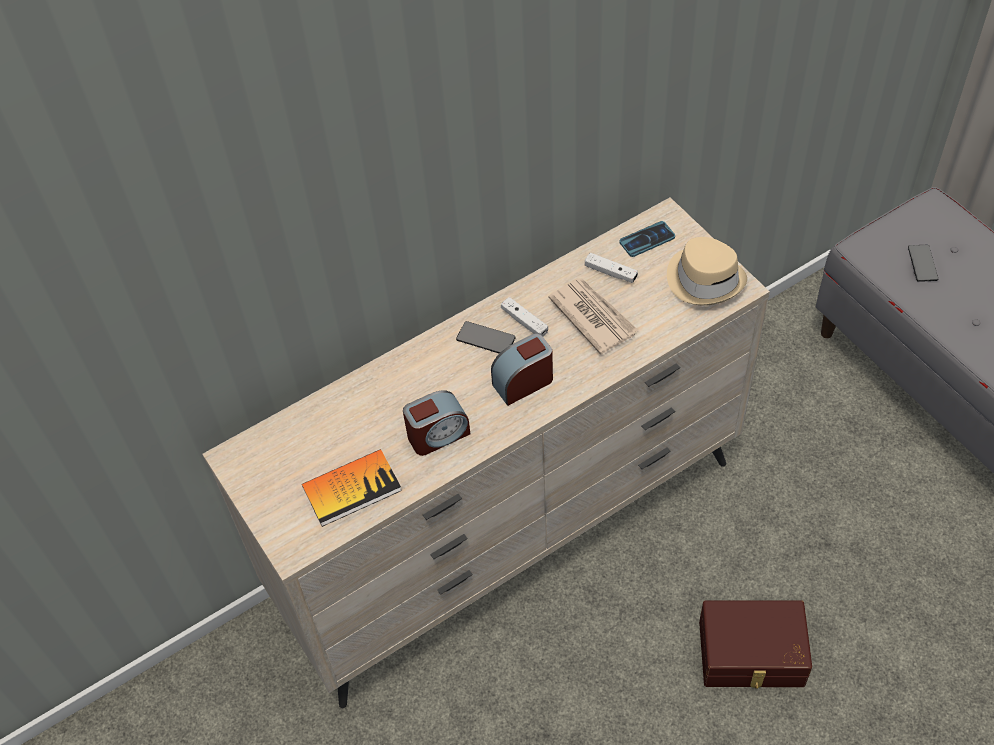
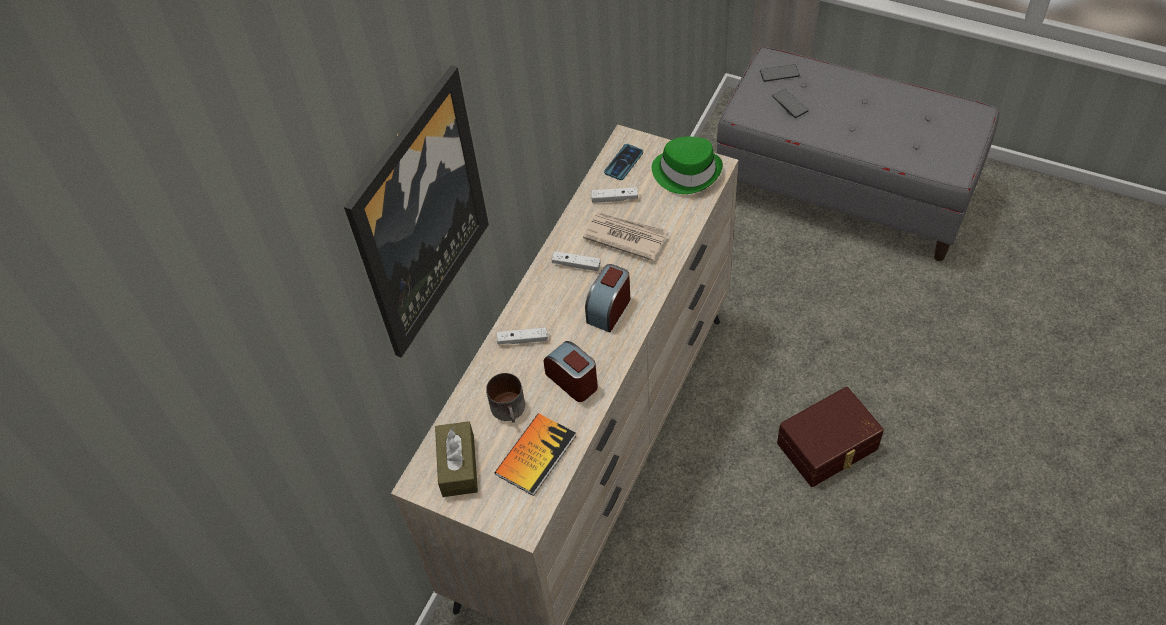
camera: 30 degrees left, 0 degrees up
alarm clock [403,390,470,456] -> alarm clock turned 75 degrees counterclockwise [544,341,598,402]
phone [456,321,516,353] -> phone moved to [760,64,800,82]
beige hat [667,237,747,306] -> green hat [652,137,723,194]
none -> picture [344,65,489,358]
none -> brown tissue box [435,421,478,497]
none -> mug [486,373,525,423]
none -> white game controller [497,327,548,345]

